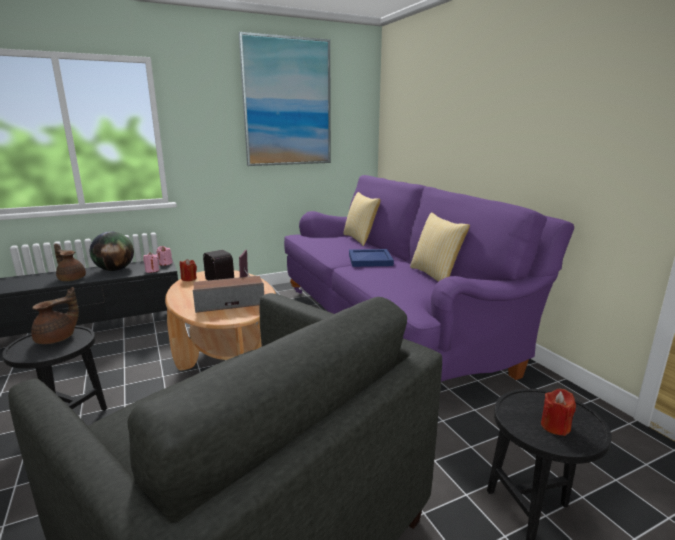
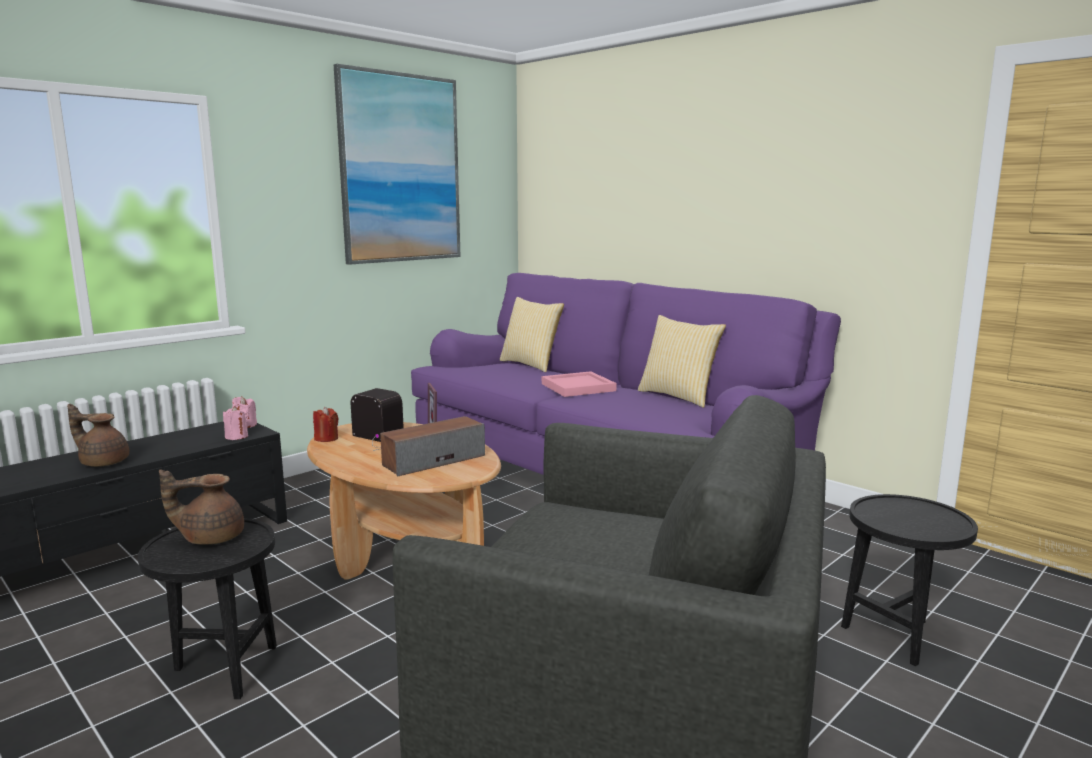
camera: 20 degrees left, 5 degrees down
brown teapot [31,287,79,344] -> brown teapot turned 120 degrees counterclockwise [159,469,244,544]
globe [90,232,134,271] -> none
blue tray [349,249,394,267] -> pink tray [542,371,617,397]
red candle [541,389,576,436] -> none

